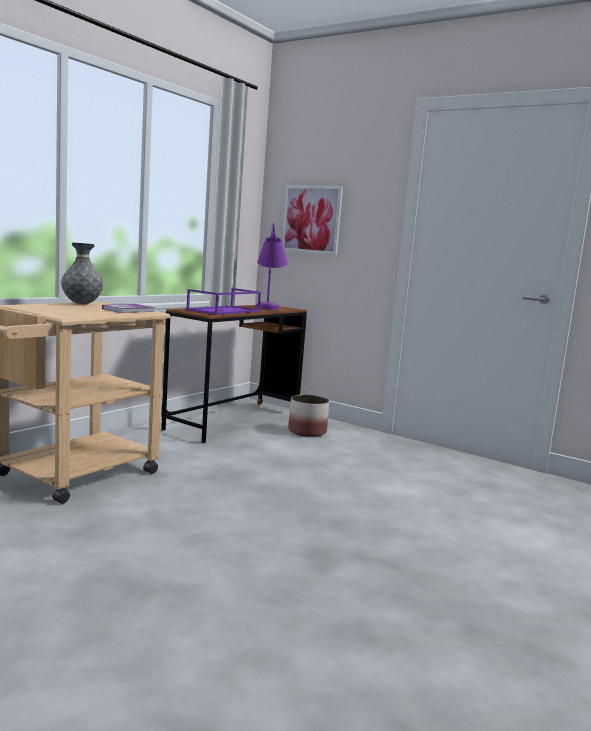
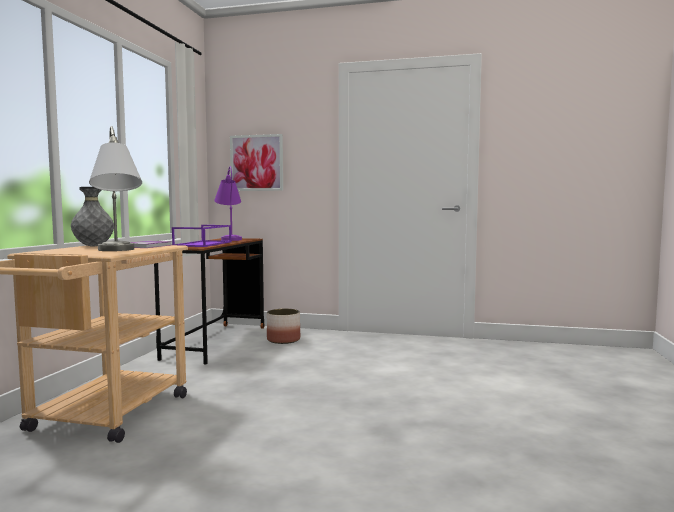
camera: 20 degrees left, 5 degrees down
none -> grey table lamp [89,126,142,251]

